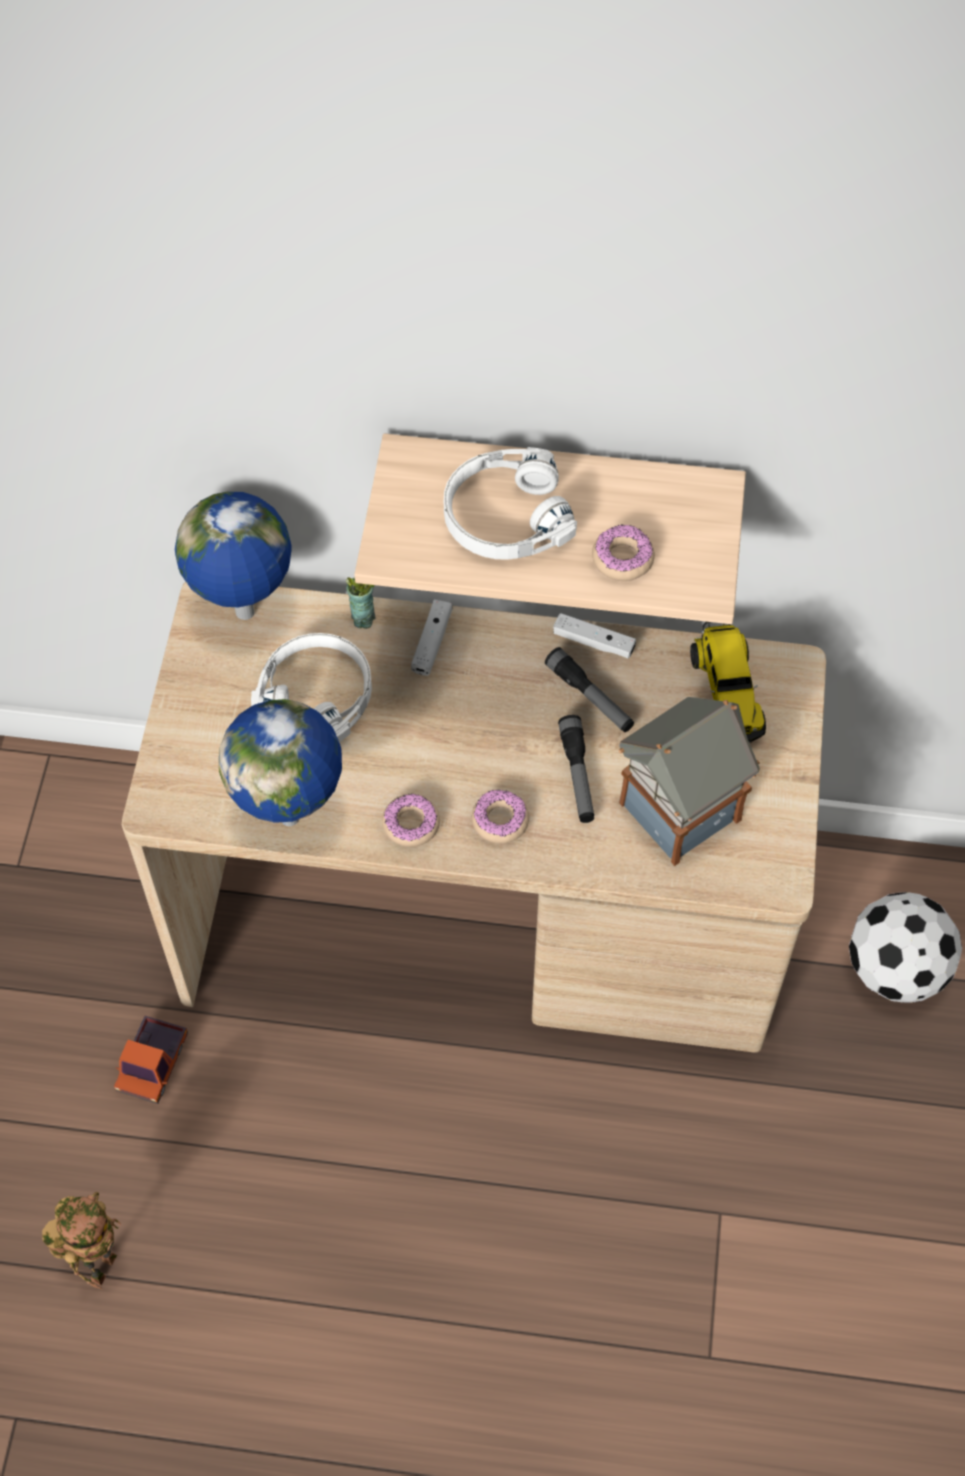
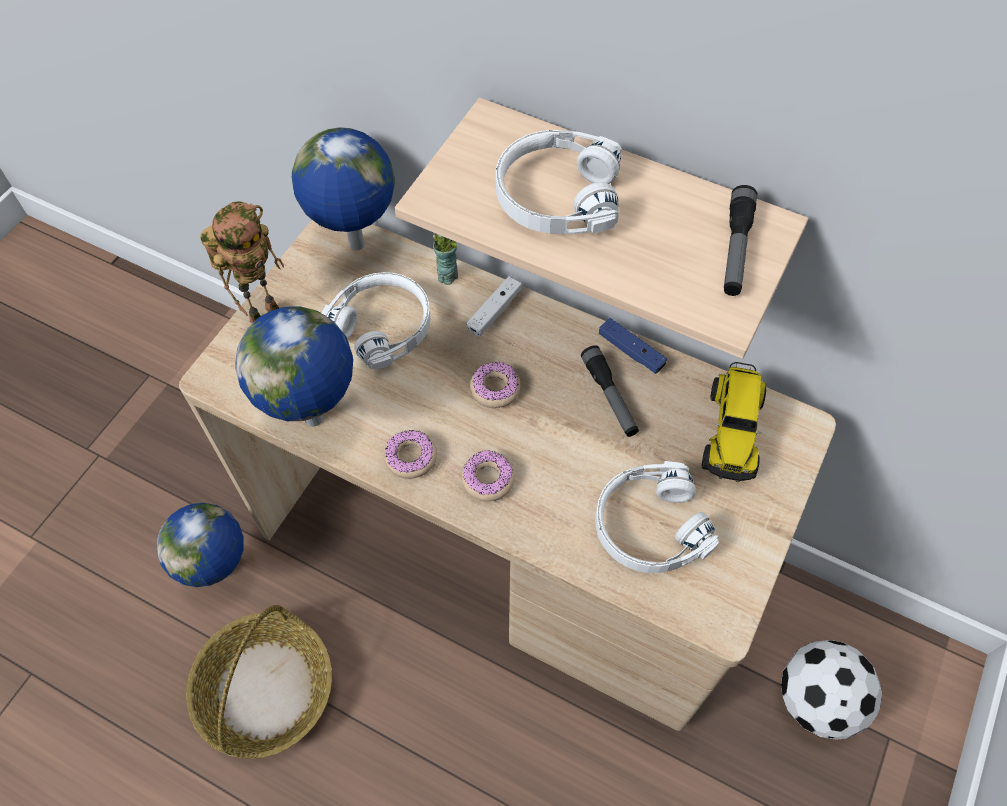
camera: 20 degrees right, 0 degrees up
toy robot [42,1192,121,1289] -> toy robot moved to [200,202,284,323]
toy truck [114,1016,188,1104] -> globe [156,503,244,587]
white game controller [553,613,636,659] -> blue game controller [599,318,667,374]
flashlight [558,715,594,823] -> flashlight moved to [724,185,757,296]
donut [592,525,655,581] -> donut moved to [470,362,520,408]
toy house [619,697,760,866] -> white headphones [595,461,719,573]
none -> basket [186,605,332,759]

